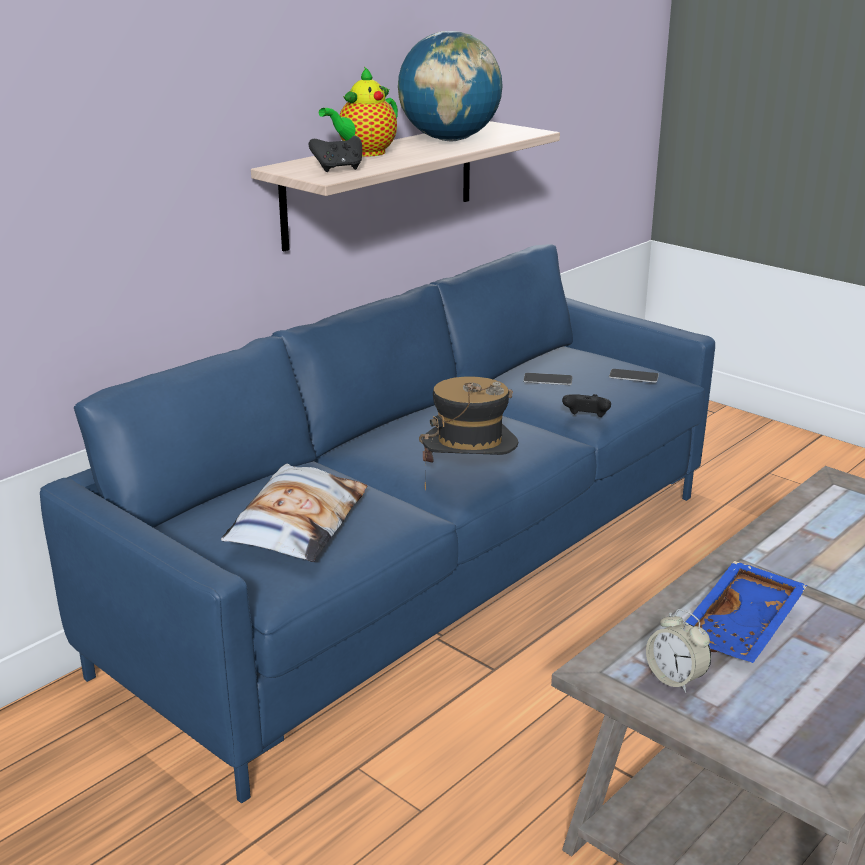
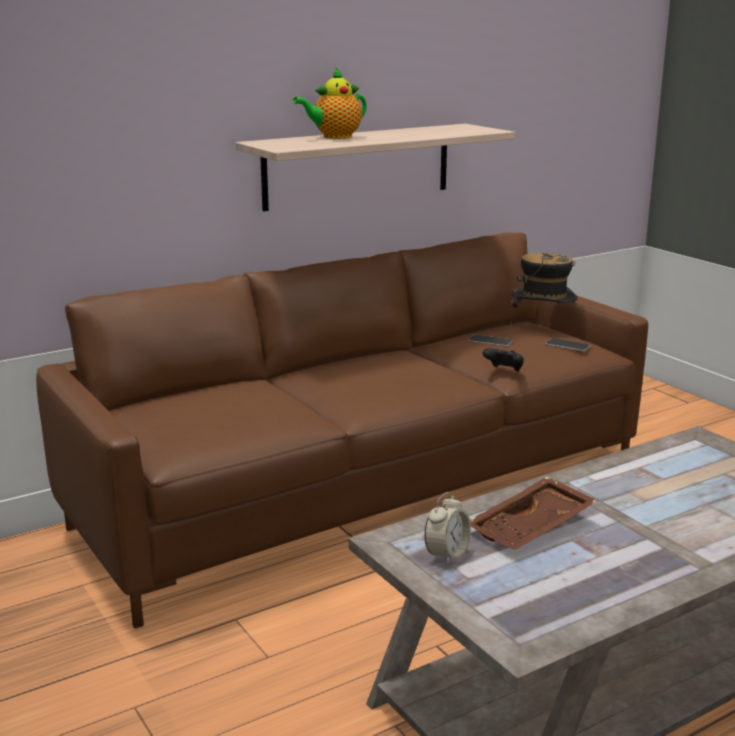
camera: 15 degrees right, 5 degrees down
blue sofa [40,244,715,803] -> brown sofa [36,232,648,629]
pillow [221,464,367,562] -> none
black game controller [308,135,362,172] -> none
globe [398,31,503,141] -> none
hat [419,377,518,490] -> hat moved to [510,252,577,325]
alarm clock [646,609,711,693] -> alarm clock turned 120 degrees counterclockwise [424,492,471,565]
blue tray [685,561,808,663] -> brown tray [470,476,598,550]

